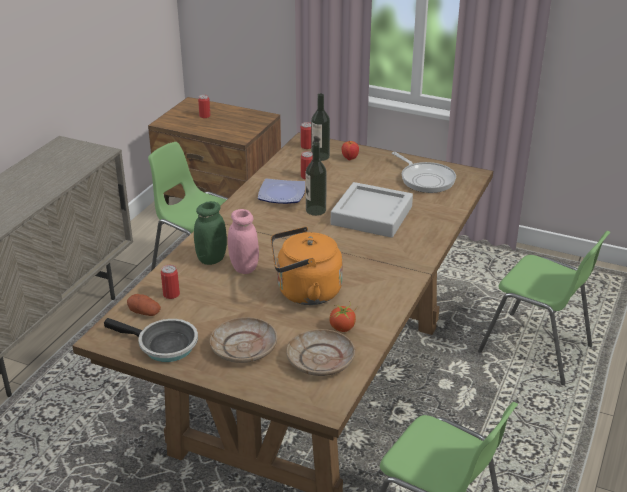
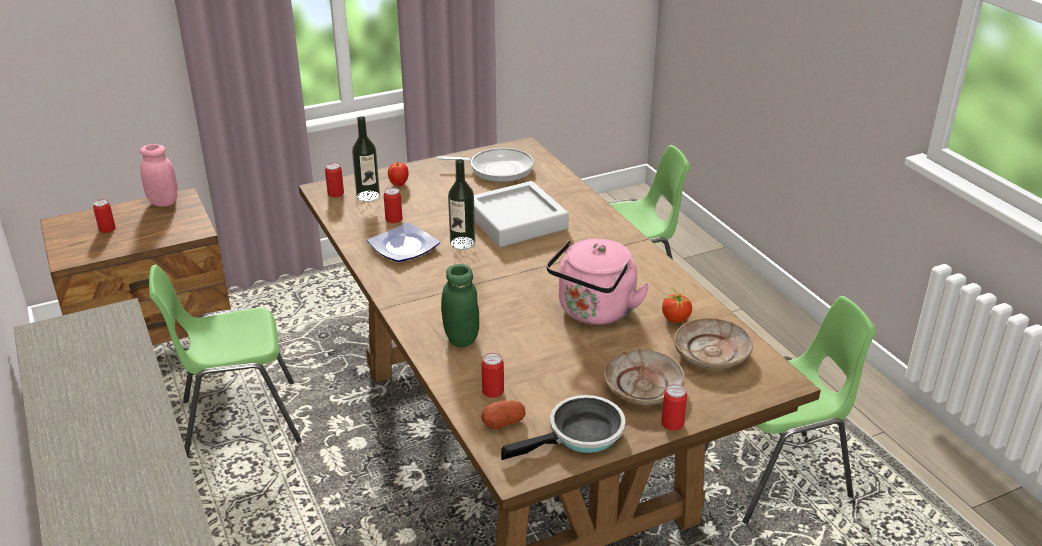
camera: 50 degrees left, 0 degrees up
pink jar [228,209,259,274] -> pink jar moved to [140,144,177,207]
orange kettle [271,227,343,305] -> pink kettle [546,239,650,325]
none -> can [661,384,687,431]

